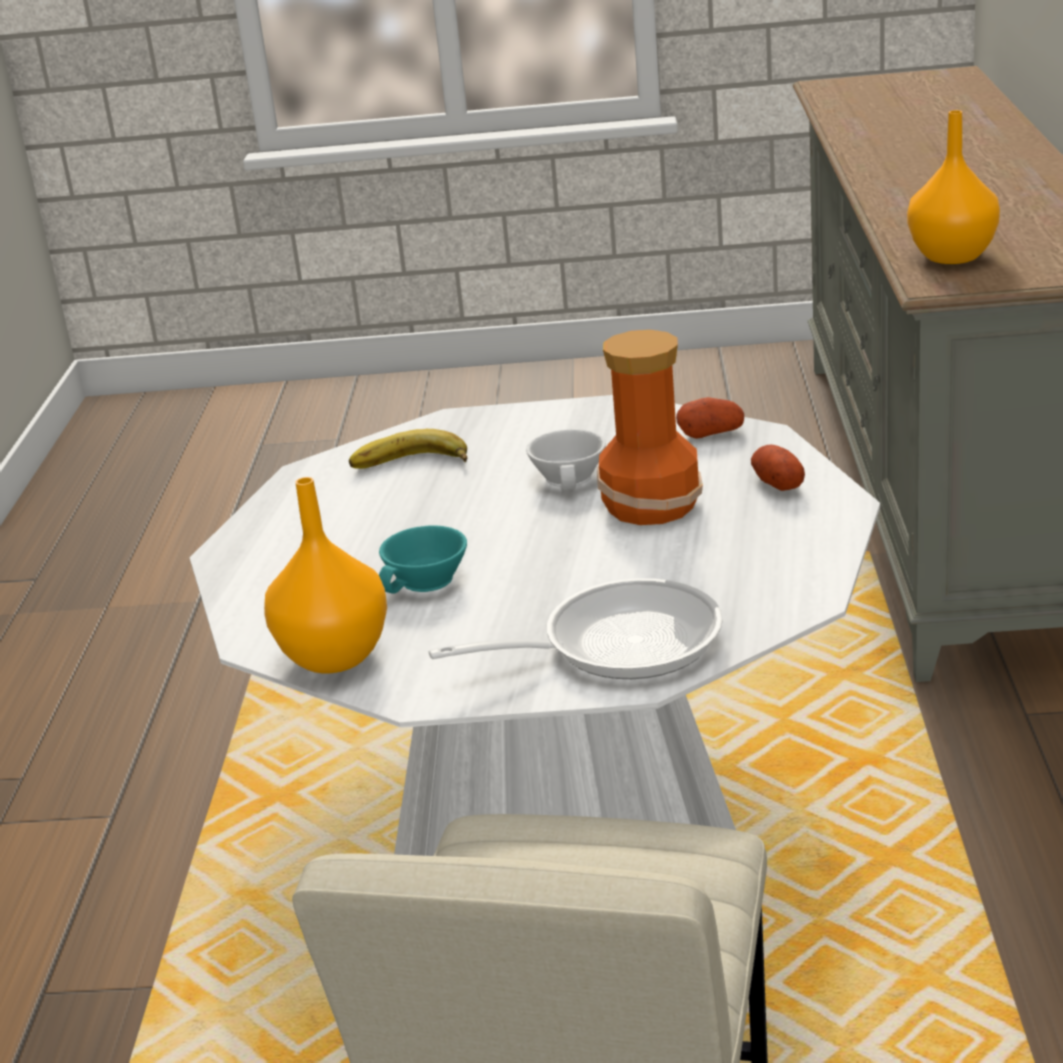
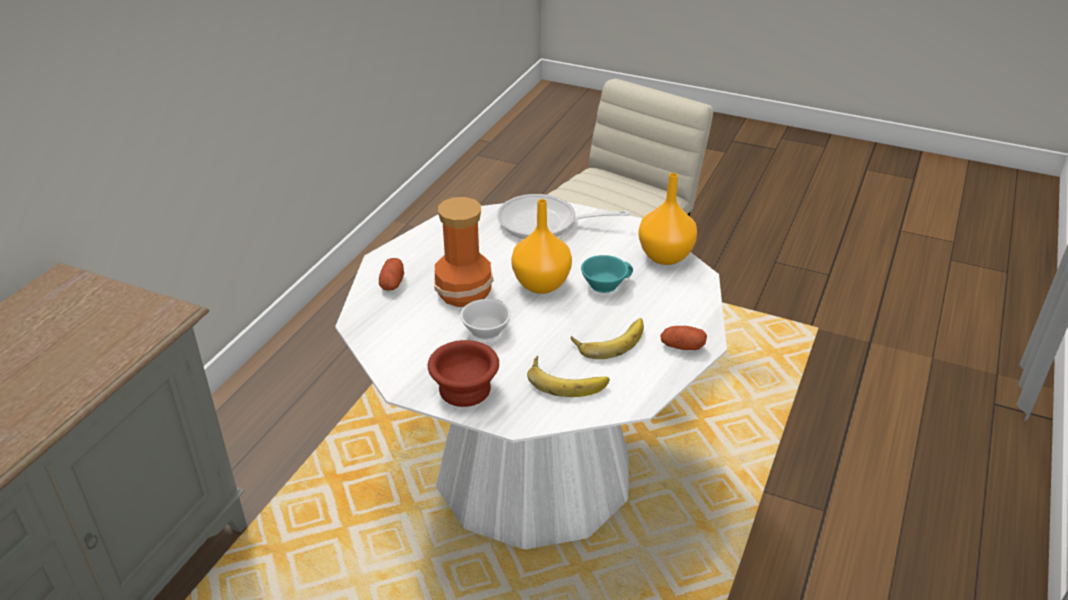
camera: 160 degrees left, 10 degrees up
potato [676,397,744,439] -> potato moved to [661,326,707,350]
orange vase [907,110,1000,264] -> orange vase moved to [511,199,572,294]
none -> brown bowl [428,340,499,407]
none -> banana [571,318,644,359]

